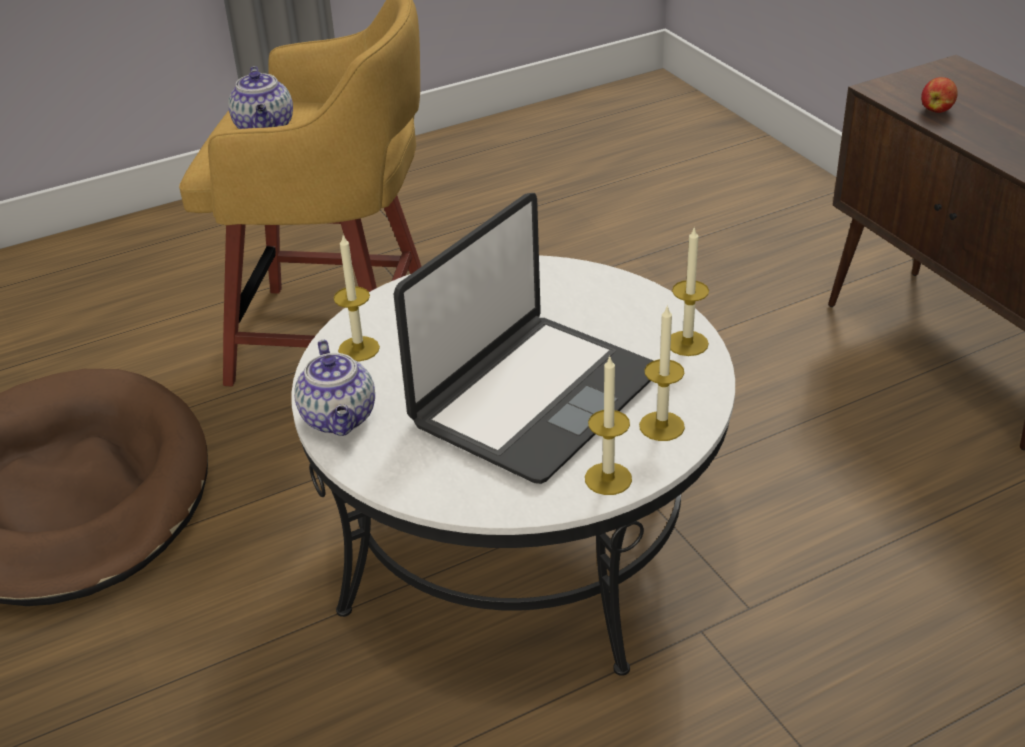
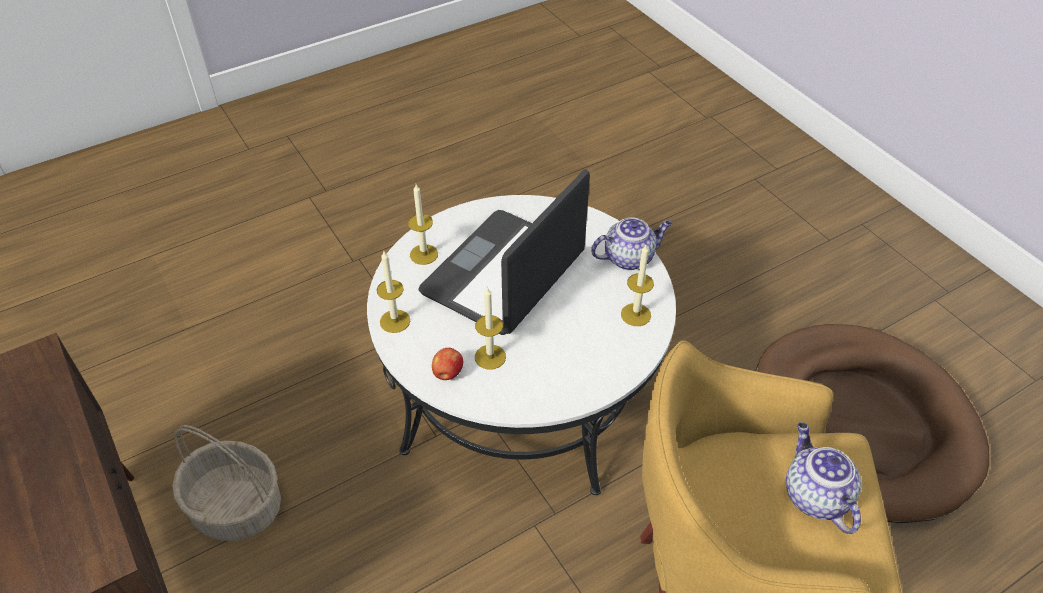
camera: 175 degrees right, 10 degrees up
teapot [294,340,375,436] -> teapot turned 90 degrees clockwise [591,217,672,270]
candle [585,355,632,495] -> candle moved to [475,287,506,370]
apple [921,77,958,113] -> apple moved to [432,348,463,380]
none -> basket [172,425,281,541]

